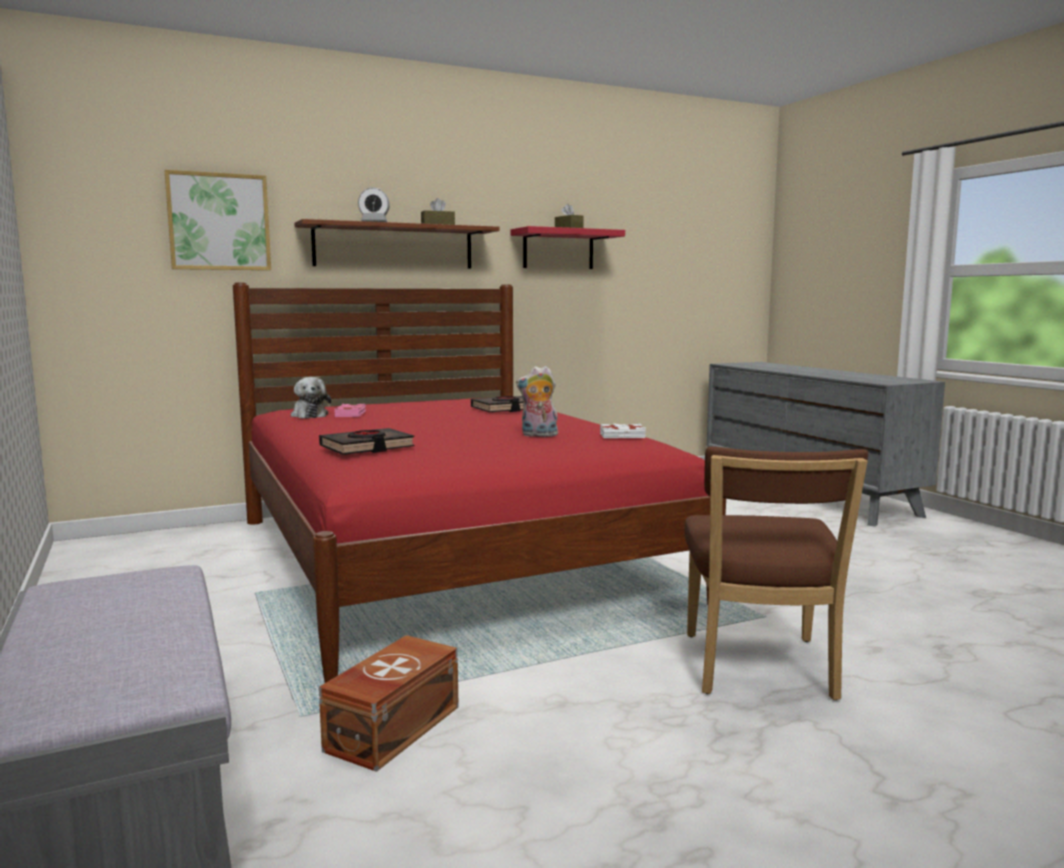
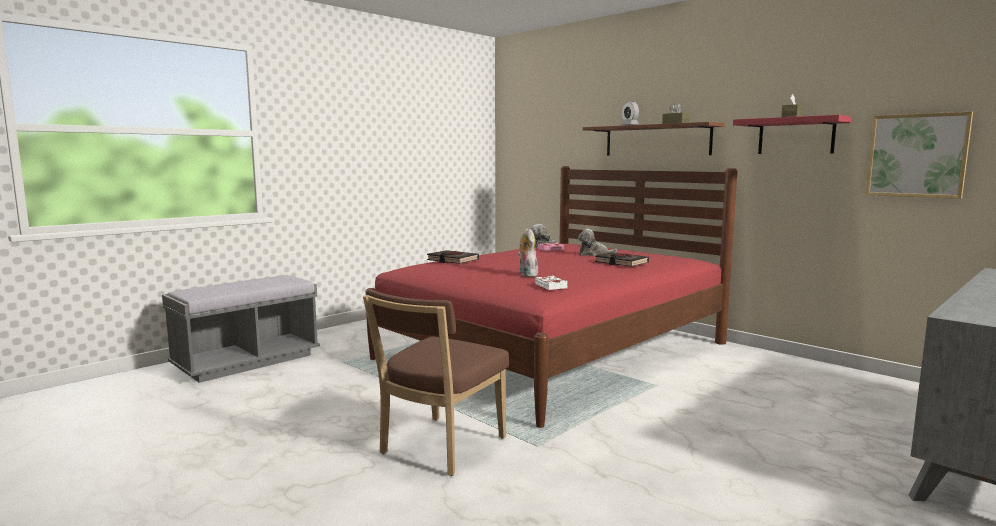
camera: 70 degrees right, 0 degrees up
picture [165,170,271,270] -> picture moved to [865,112,973,199]
brown storage box [319,635,458,772] -> none
brown chair [685,446,868,700] -> brown chair turned 45 degrees counterclockwise [363,289,509,476]
none -> plush toy [578,229,617,256]

